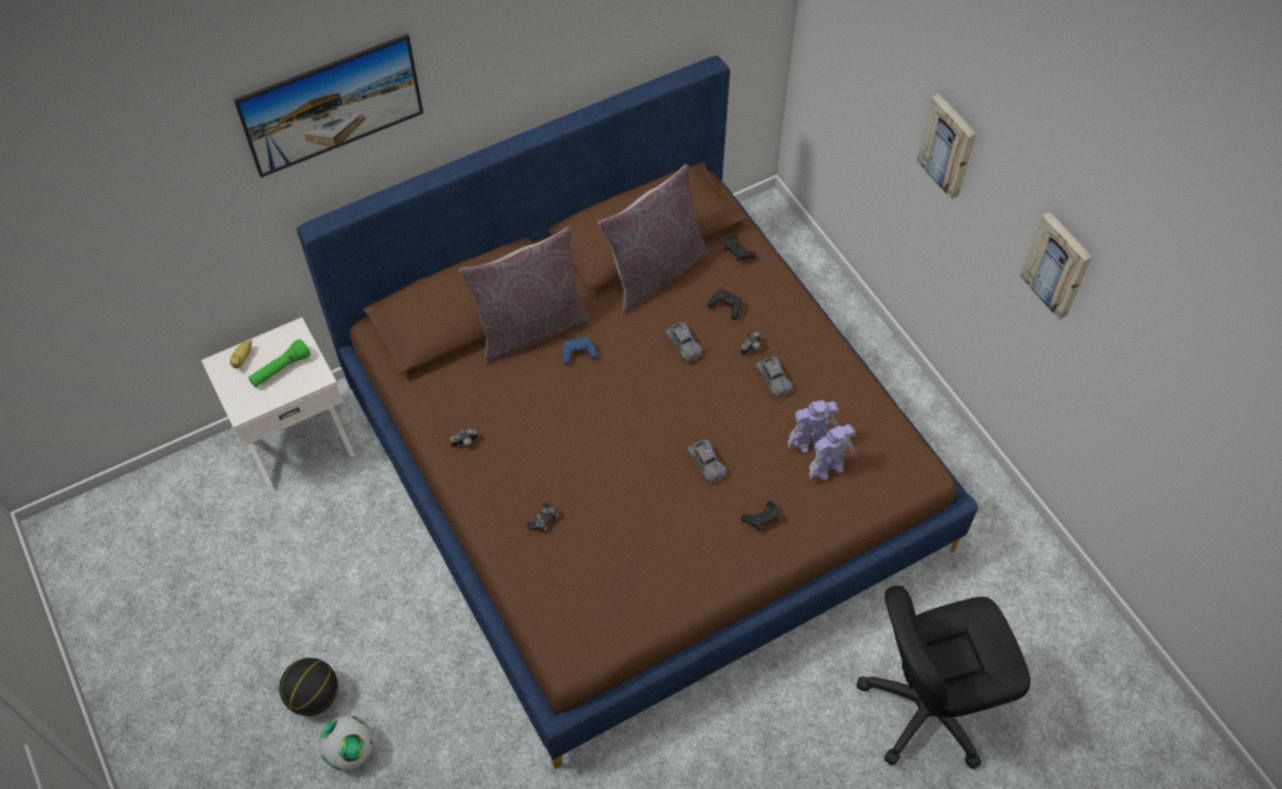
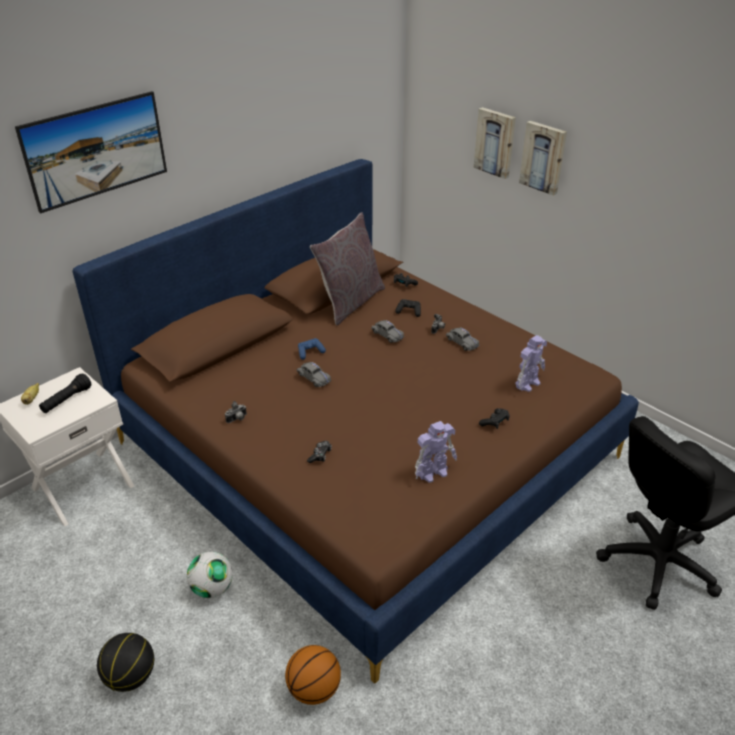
camera: 15 degrees left, 20 degrees down
green flashlight [248,339,311,387] -> black flashlight [39,373,91,413]
football [319,716,373,771] -> football moved to [187,551,233,598]
grey pillow [459,227,591,364] -> none
grey toy car [687,439,727,483] -> grey toy car moved to [297,362,331,387]
toy robot [788,400,839,453] -> toy robot moved to [415,421,457,483]
picture [1020,212,1092,320] -> picture moved to [474,107,516,179]
none -> basketball [285,645,341,705]

